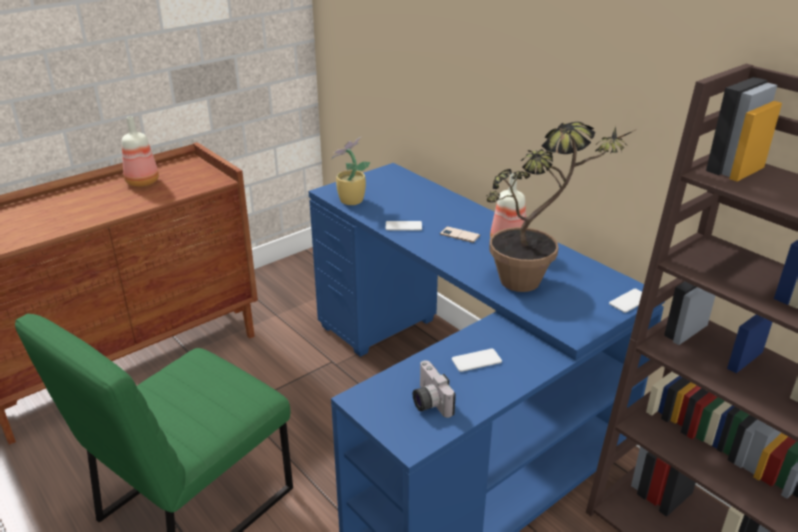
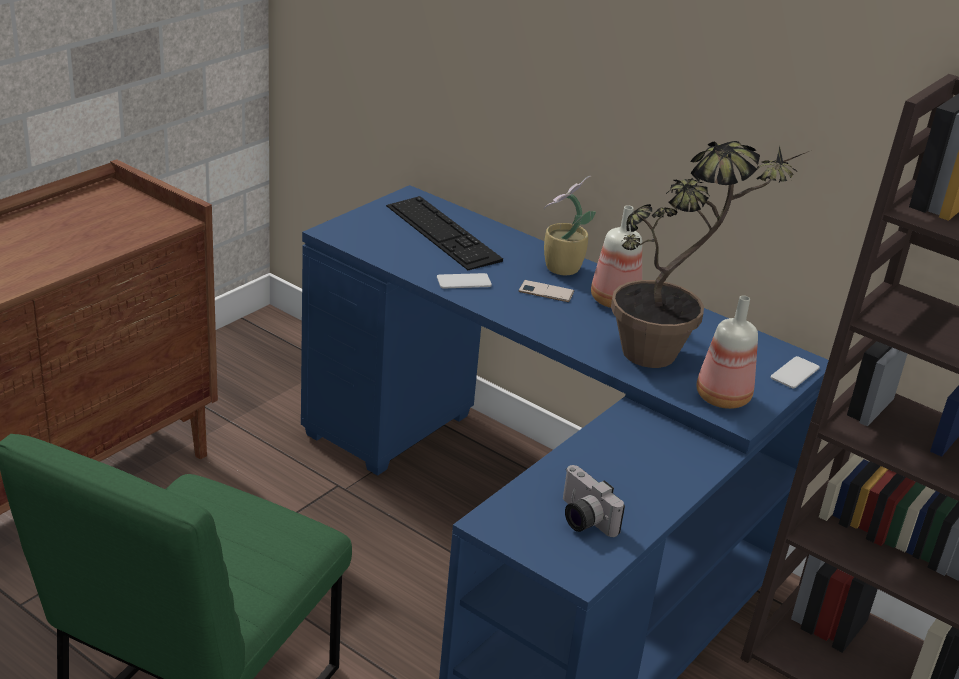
camera: 15 degrees left, 0 degrees up
bottle [122,116,159,187] -> bottle moved to [696,295,758,409]
potted plant [331,137,370,205] -> potted plant moved to [544,176,596,275]
phone [452,349,502,372] -> none
none -> keyboard [386,196,503,270]

